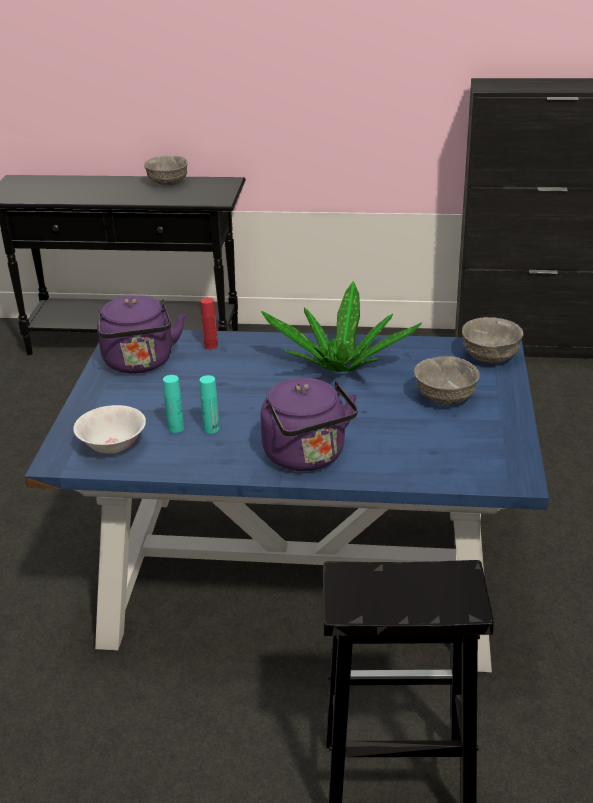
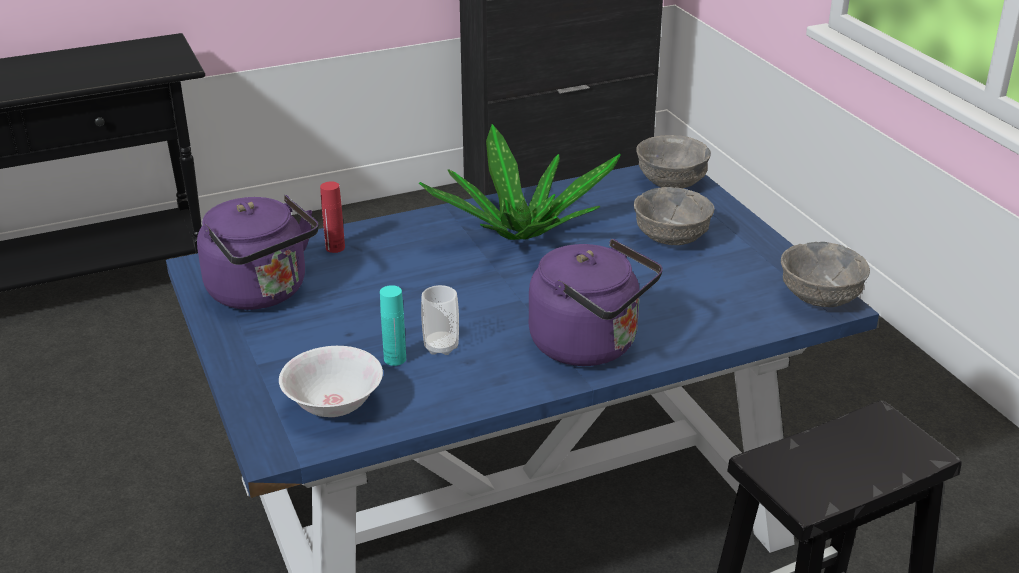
camera: 30 degrees left, 0 degrees up
grey bowl [144,156,188,186] -> grey bowl moved to [781,242,870,307]
turquoise bottle [199,375,220,433] -> cup [421,285,459,355]

